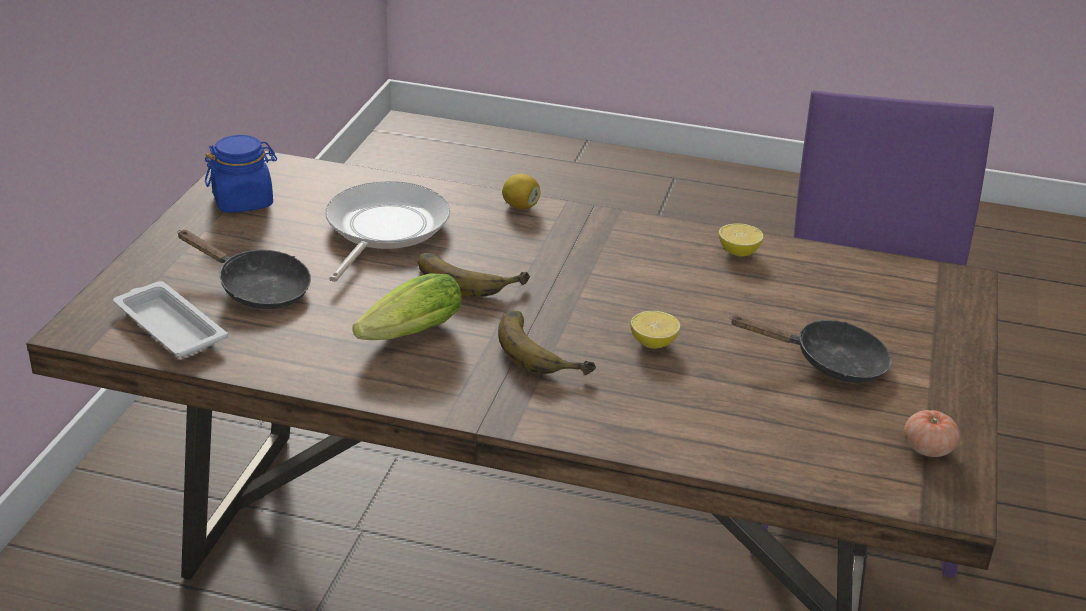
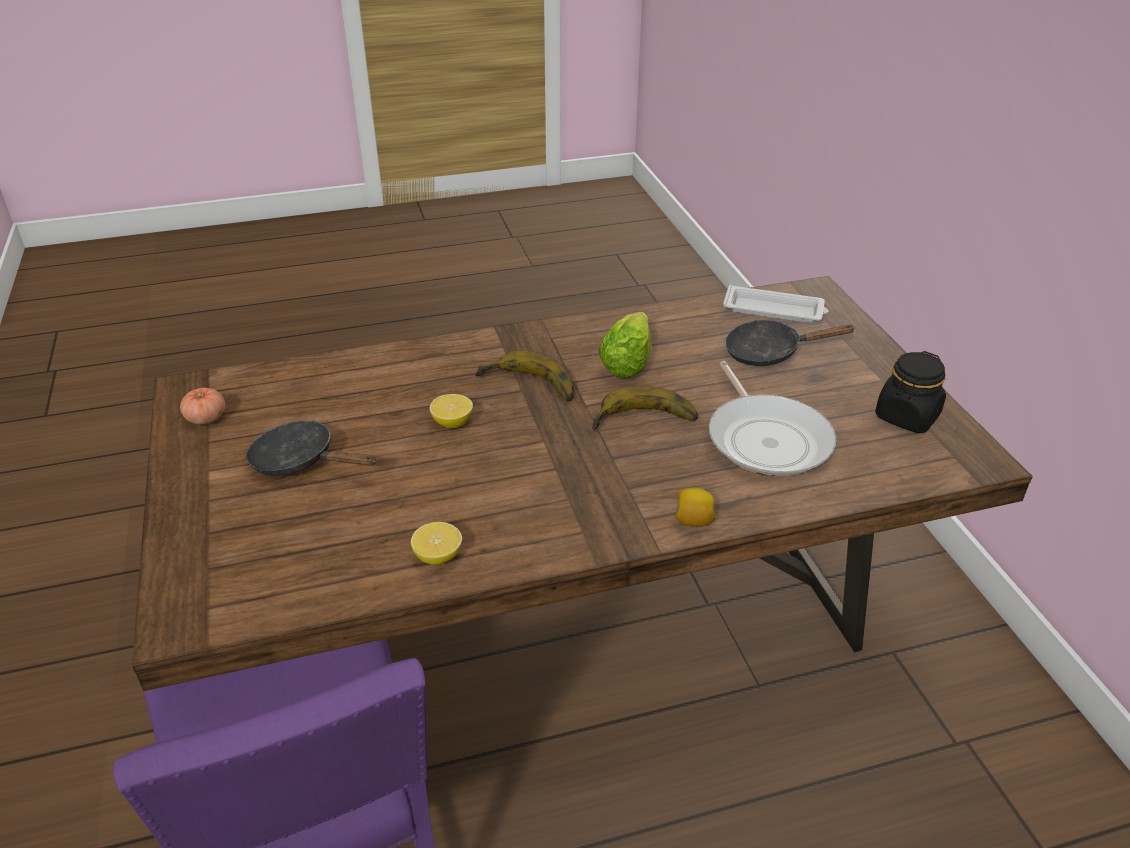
camera: 150 degrees right, 5 degrees up
blue jar [205,135,277,213] -> black jar [875,351,946,433]
black frying pan [730,315,892,383] -> black frying pan turned 45 degrees clockwise [246,420,377,476]

